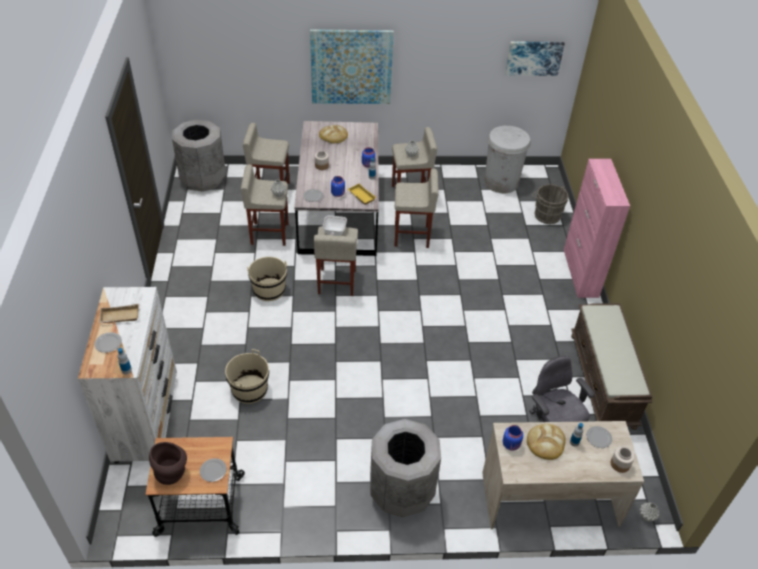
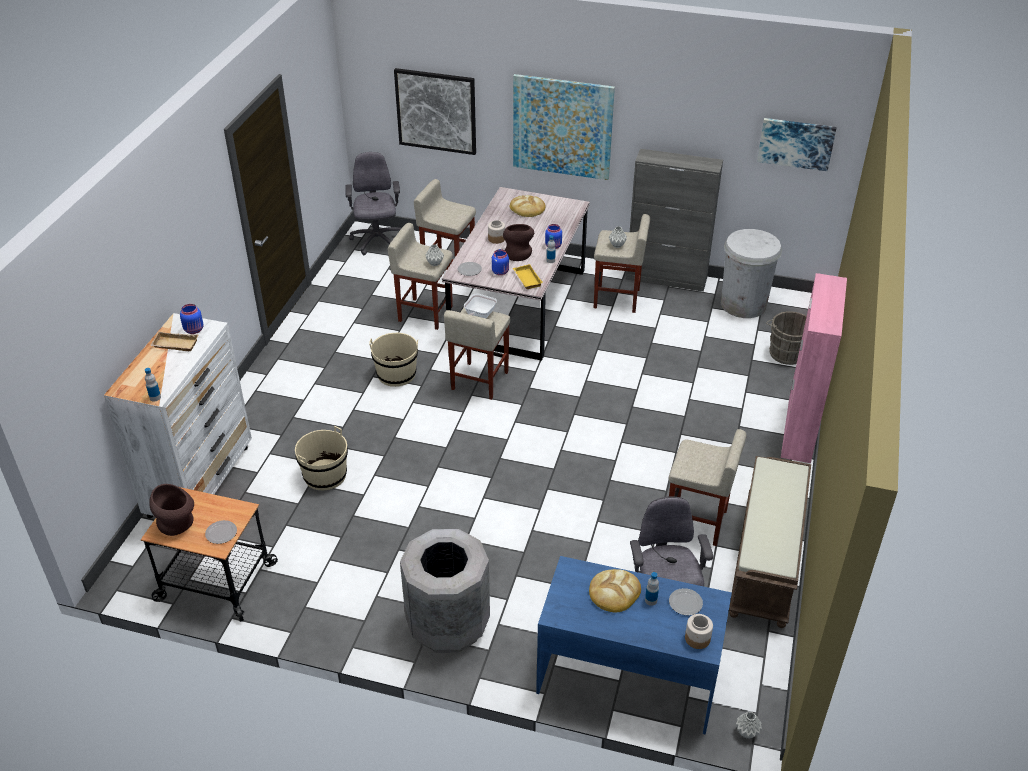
camera: 20 degrees right, 5 degrees down
plate [95,332,122,353] -> none
grey trash can [172,119,225,192] -> grey office chair [345,152,401,255]
beige stool [394,168,439,248] -> beige stool moved to [669,429,746,546]
beige desk [482,421,644,529] -> blue desk [536,556,732,735]
blue jar [503,425,523,451] -> blue jar moved to [180,304,203,334]
none -> picture [394,68,476,155]
none -> brown vase [503,224,534,261]
none -> grey cabinet [626,149,723,292]

